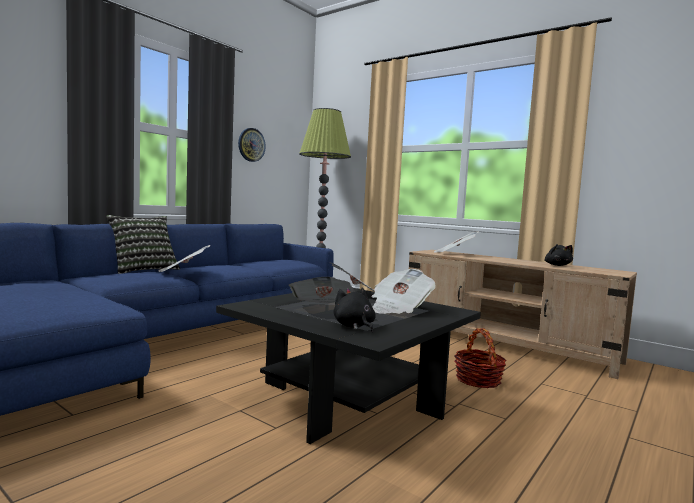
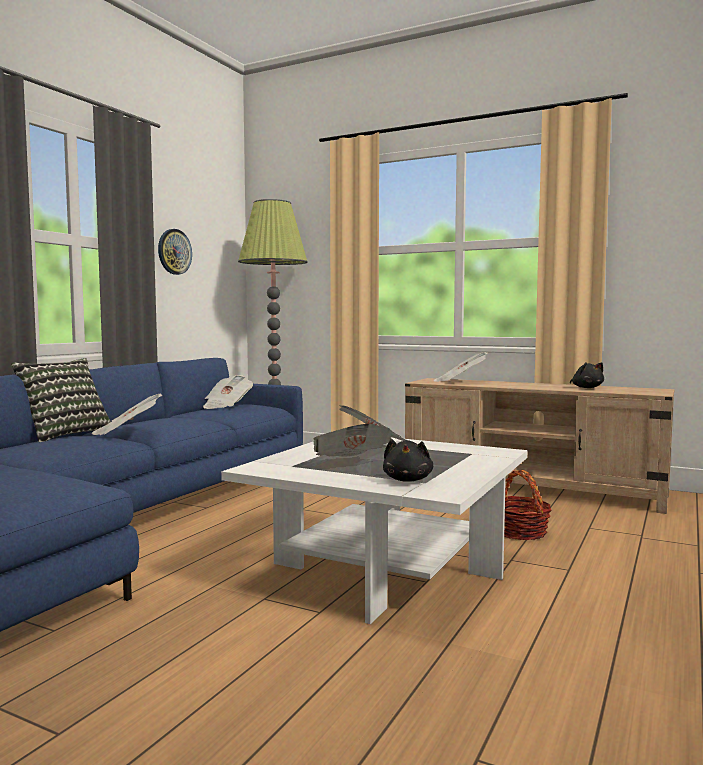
camera: 10 degrees left, 0 degrees up
black coffee table [216,288,481,444] -> white coffee table [221,438,527,624]
black plush toy [334,288,376,332] -> black plush toy turned 135 degrees counterclockwise [383,439,433,482]
newspaper [371,269,436,314] -> newspaper moved to [203,375,253,409]

